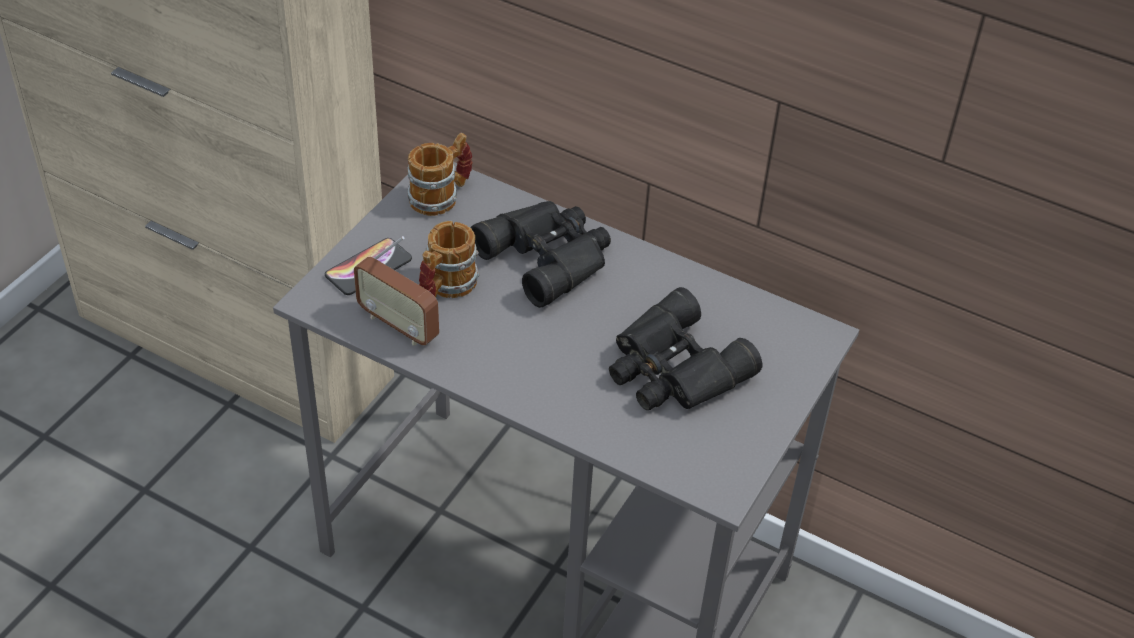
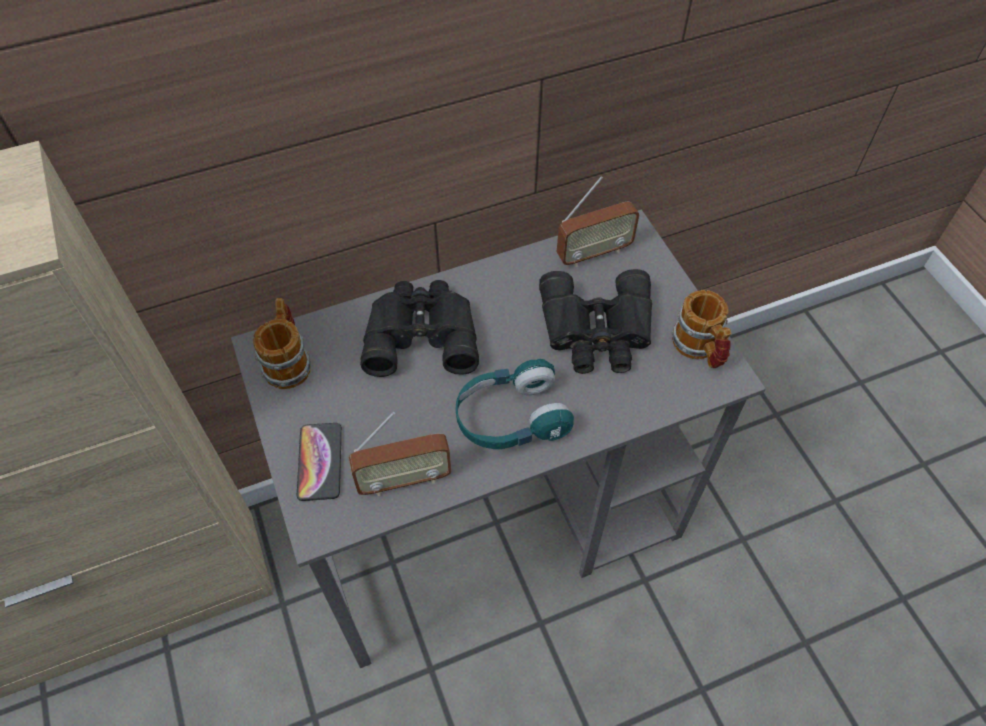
camera: 50 degrees left, 10 degrees up
mug [419,221,480,298] -> mug moved to [671,290,732,368]
none -> turquoise headphones [456,359,574,449]
none -> radio [557,176,639,267]

